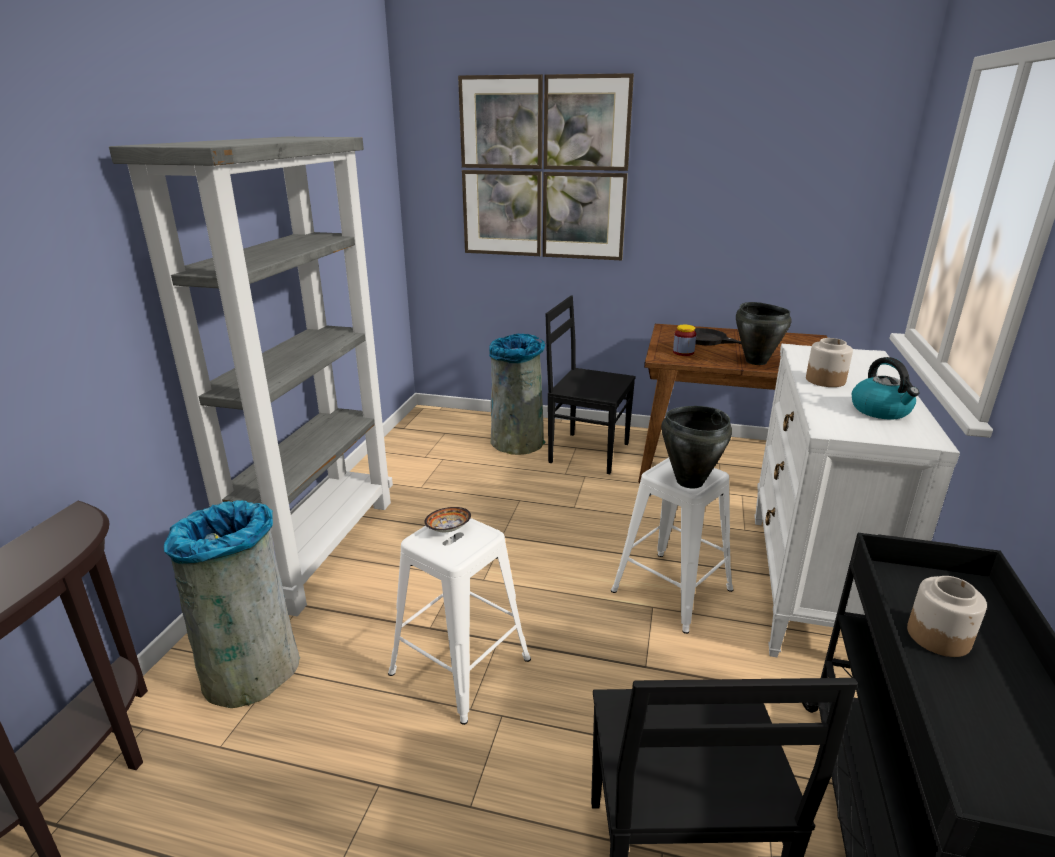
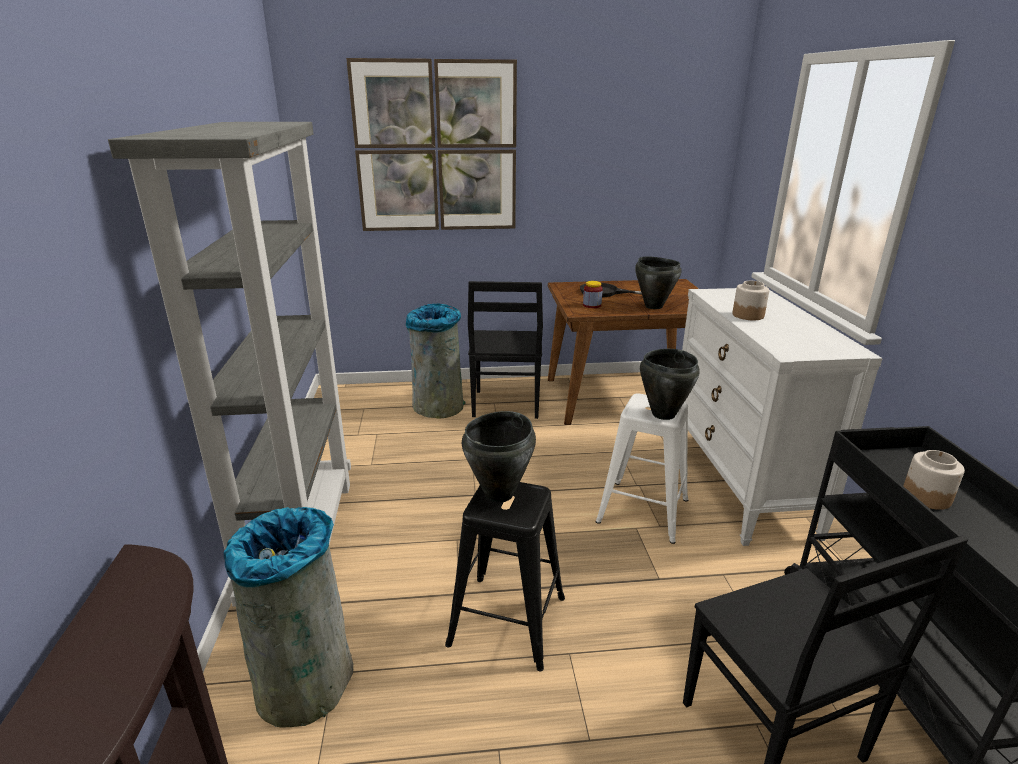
camera: 20 degrees left, 0 degrees up
white stool [388,518,531,725] -> black stool [445,482,565,672]
bowl [425,507,471,532] -> black cooking pot [462,411,536,503]
black chair [545,296,636,474] -> black chair turned 90 degrees counterclockwise [468,281,543,419]
kettle [852,357,920,420] -> none

